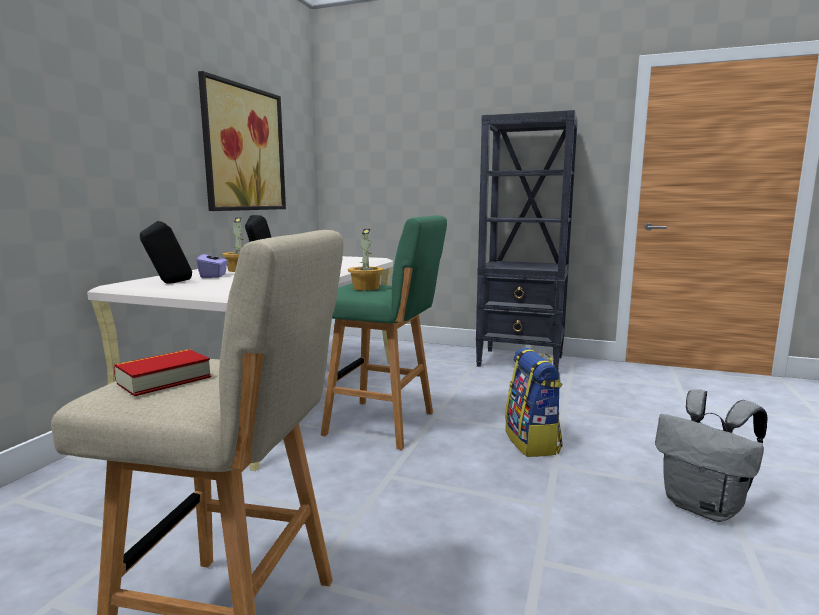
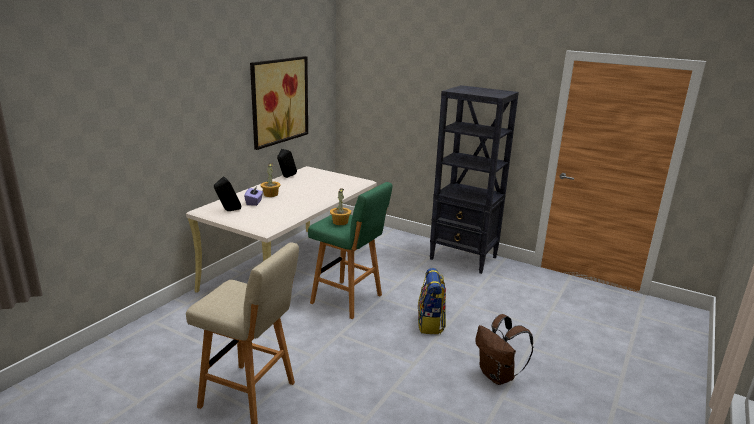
camera: 10 degrees right, 10 degrees up
book [114,349,211,396] -> none
grey backpack [655,389,768,522] -> brown backpack [475,314,534,385]

